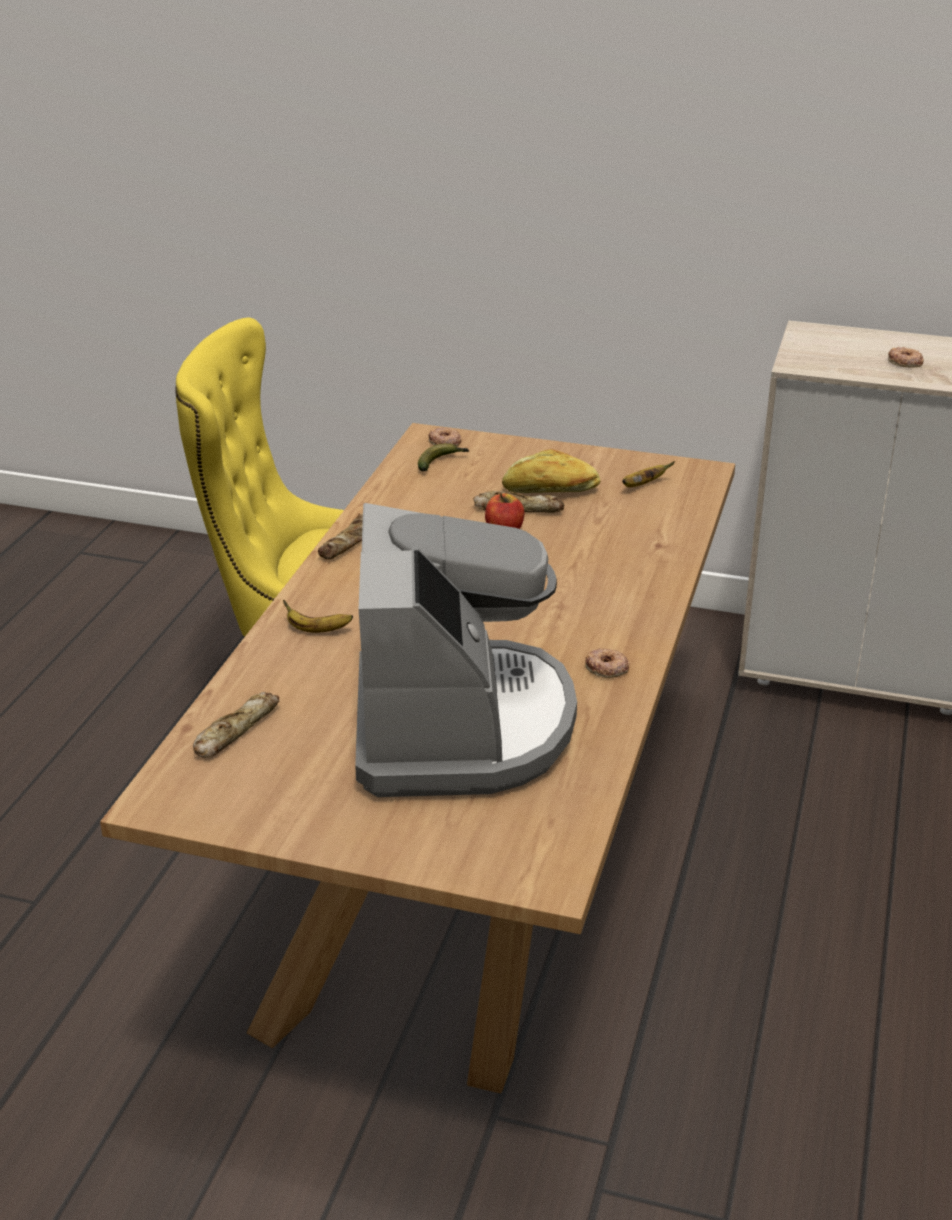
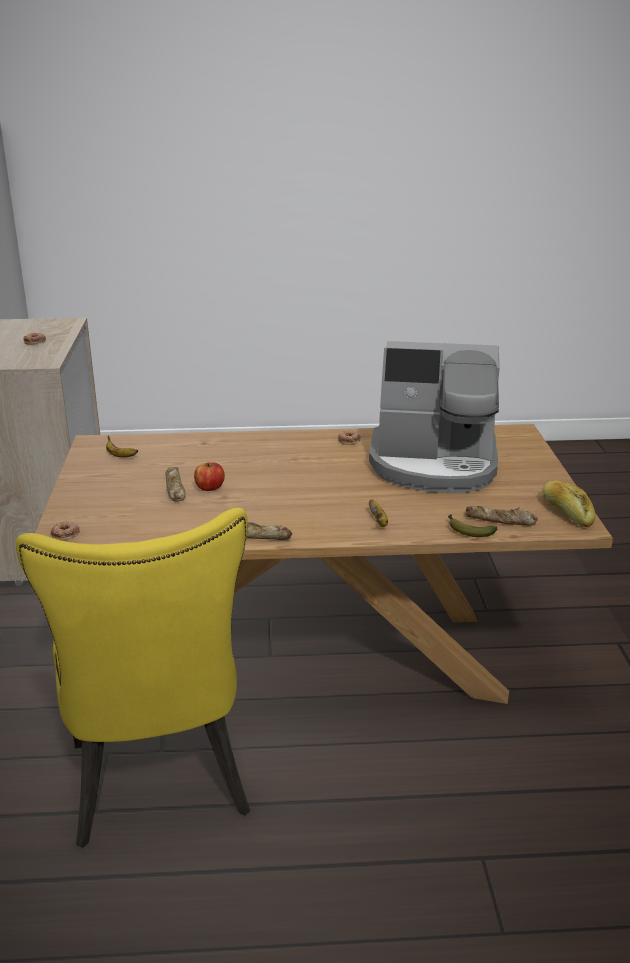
camera: 110 degrees left, 5 degrees down
coffee machine [355,503,577,797] -> coffee machine turned 150 degrees counterclockwise [369,341,500,493]
banana [418,443,469,471] -> banana moved to [448,514,497,537]
bread [502,449,600,493] -> bread moved to [542,480,595,527]

